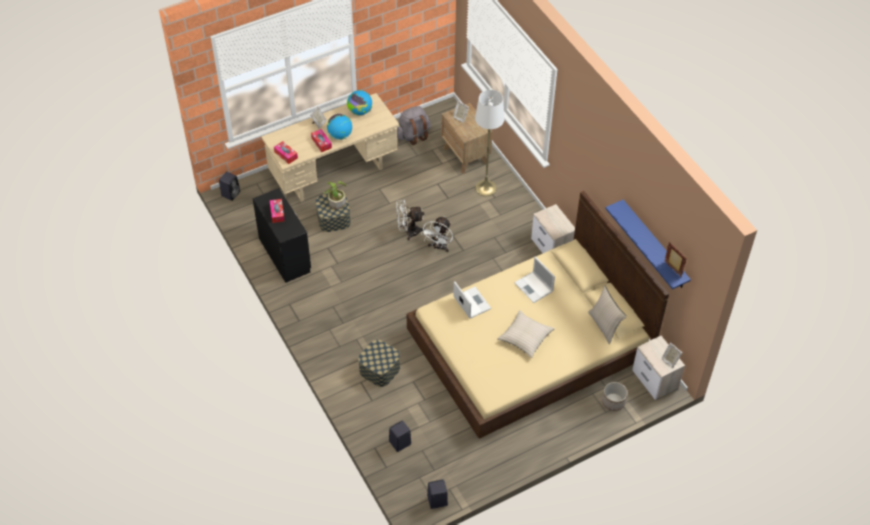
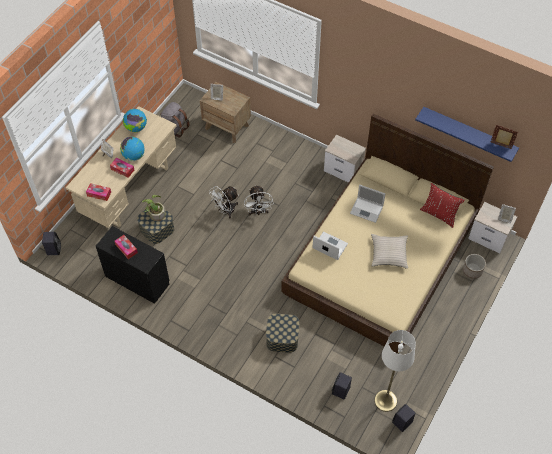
camera: 30 degrees left, 5 degrees up
white floor lamp [475,90,504,196] -> white floor lamp moved to [374,330,416,412]
beige pillow [588,285,627,344] -> red pillow [420,183,465,228]

